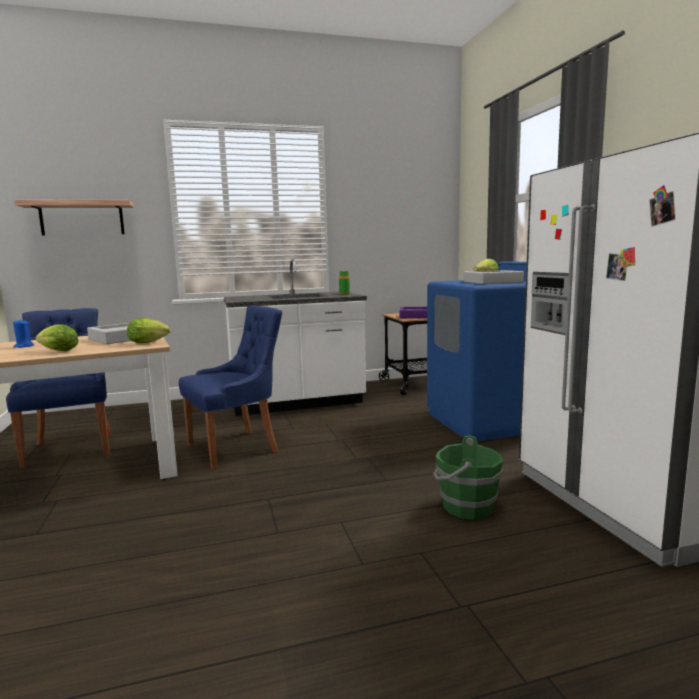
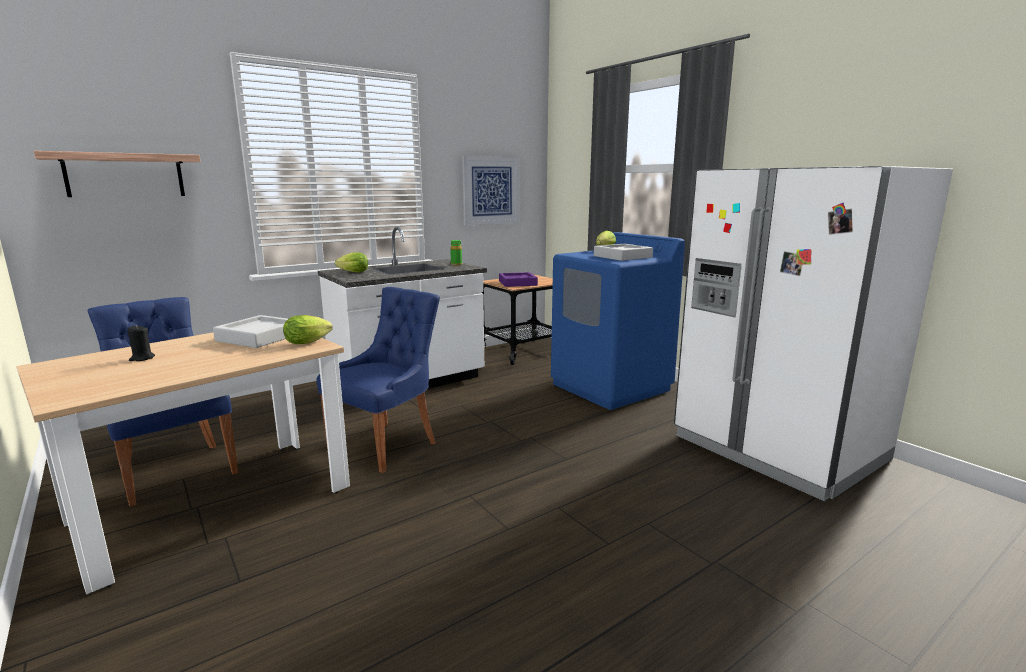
camera: 20 degrees left, 5 degrees up
blue candle [13,319,34,348] -> black candle [127,325,155,361]
lettuce [35,324,79,351] -> lettuce moved to [335,252,368,272]
green bucket [433,436,503,520] -> none
none -> picture [462,156,519,226]

